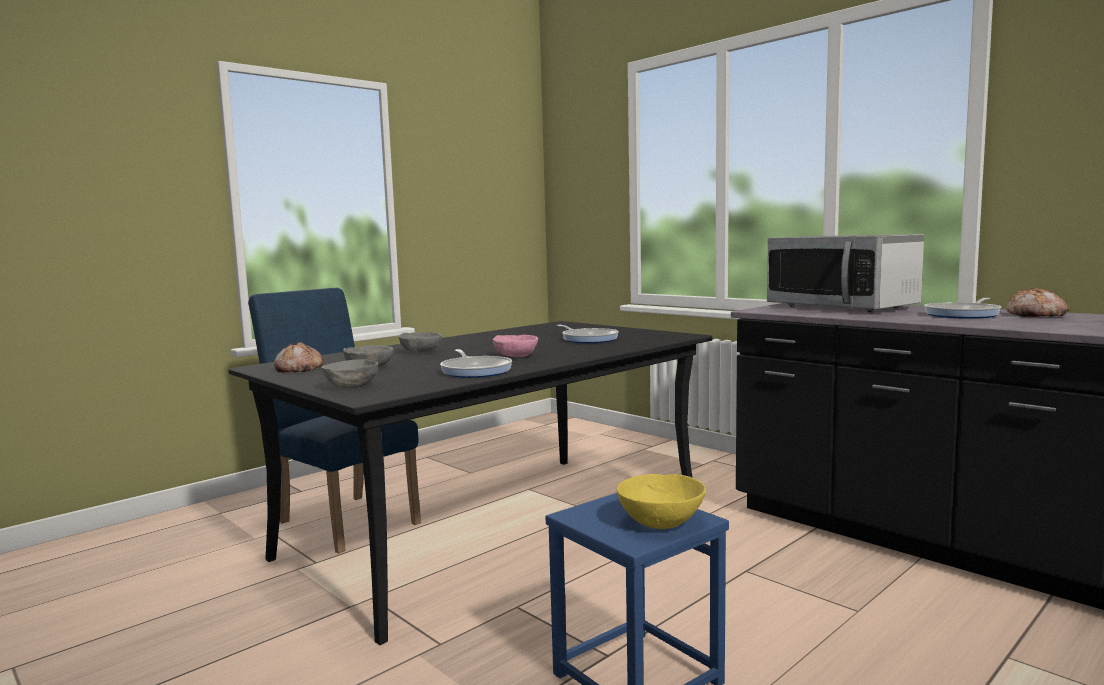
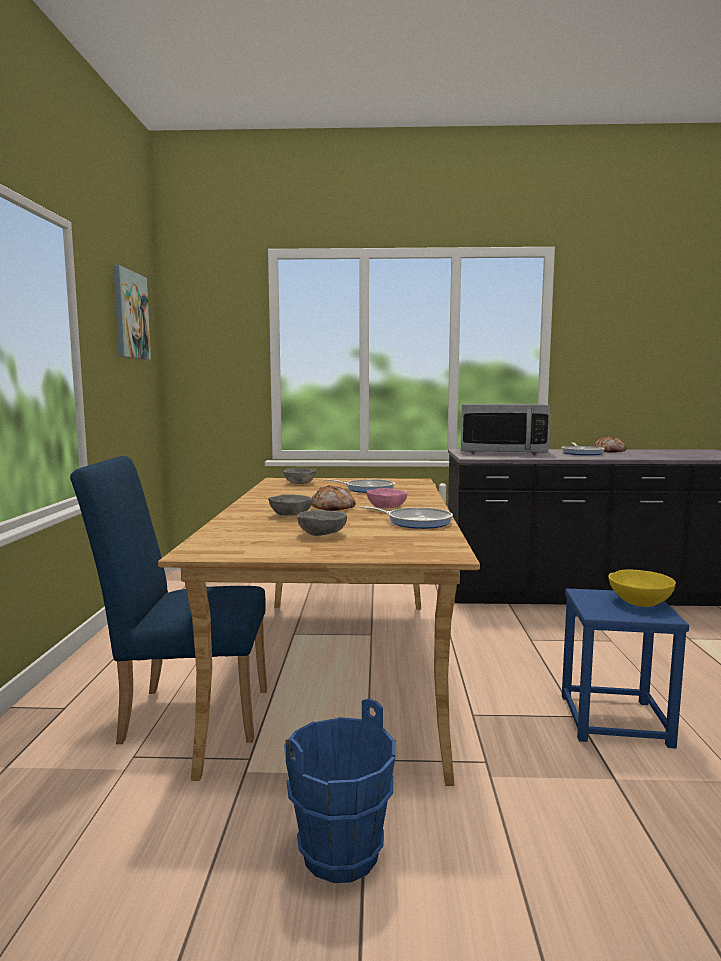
camera: 45 degrees left, 0 degrees up
black dining table [228,321,713,645] -> beige dining table [158,478,480,786]
bread [274,342,323,373] -> bread moved to [312,485,356,511]
grey bowl [321,359,379,388] -> grey bowl moved to [284,468,316,484]
none -> picture [113,265,151,360]
none -> blue bucket [284,698,396,883]

